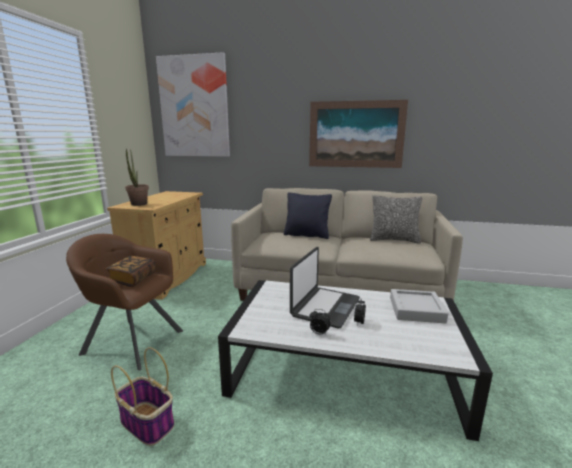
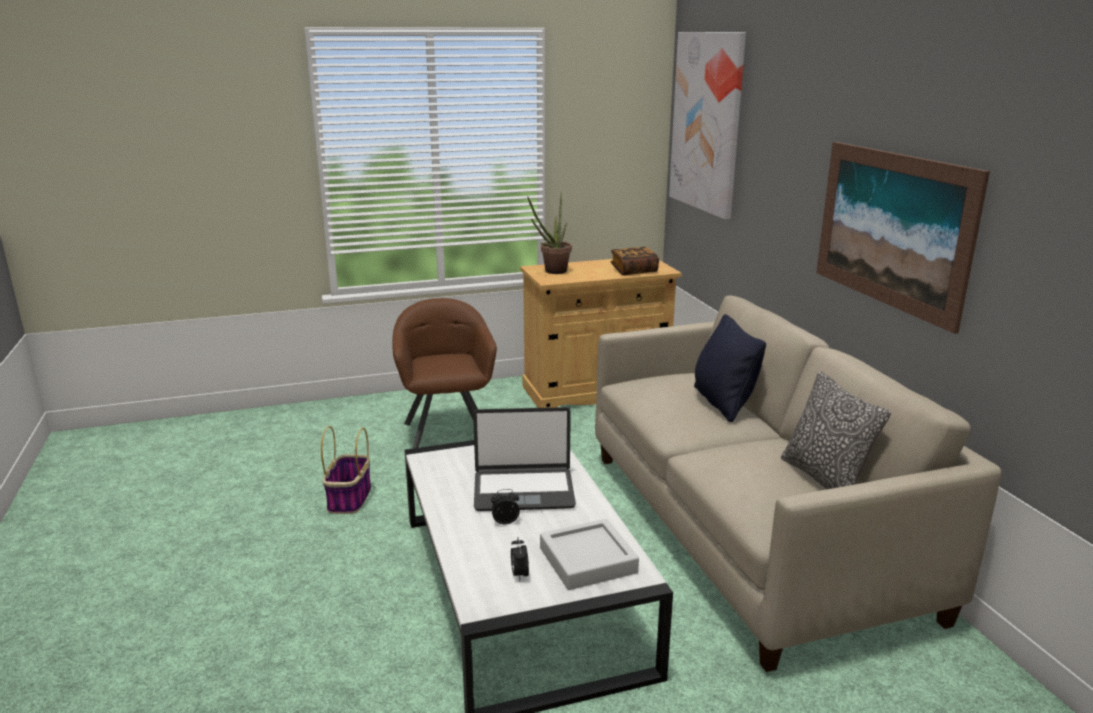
camera: 60 degrees right, 5 degrees up
book [106,256,156,287] -> book moved to [611,247,659,275]
alarm clock [310,309,331,335] -> alarm clock moved to [511,537,529,581]

